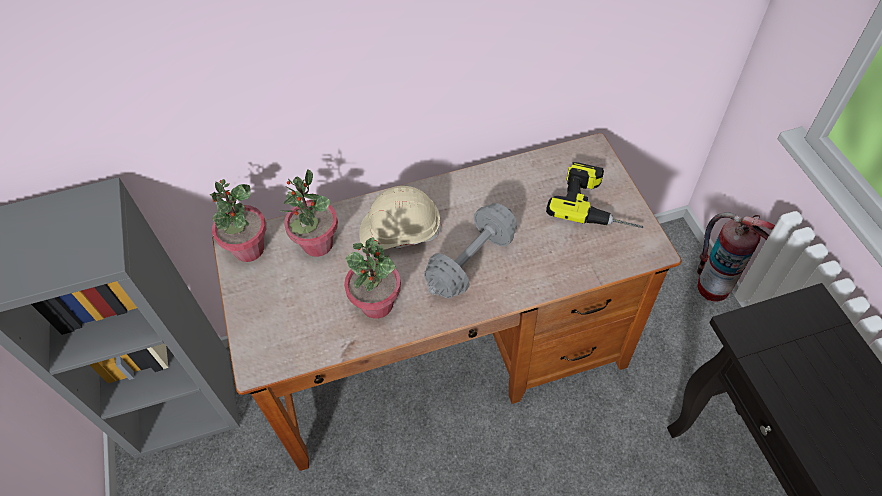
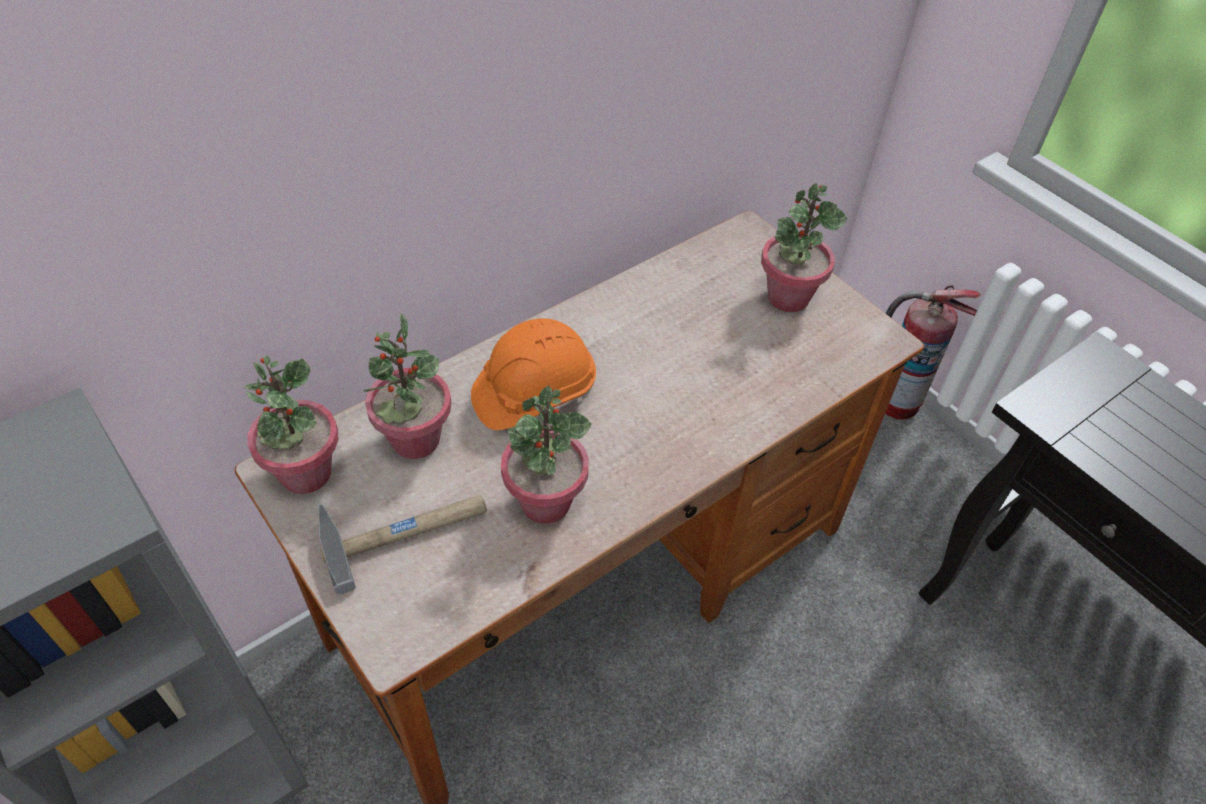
camera: 25 degrees left, 5 degrees down
beige hard hat [359,186,442,250] -> orange hard hat [471,318,596,430]
grey dumbbell [424,203,517,299] -> none
power drill [546,162,644,228] -> potted plant [761,183,847,312]
none -> hammer [319,495,487,594]

